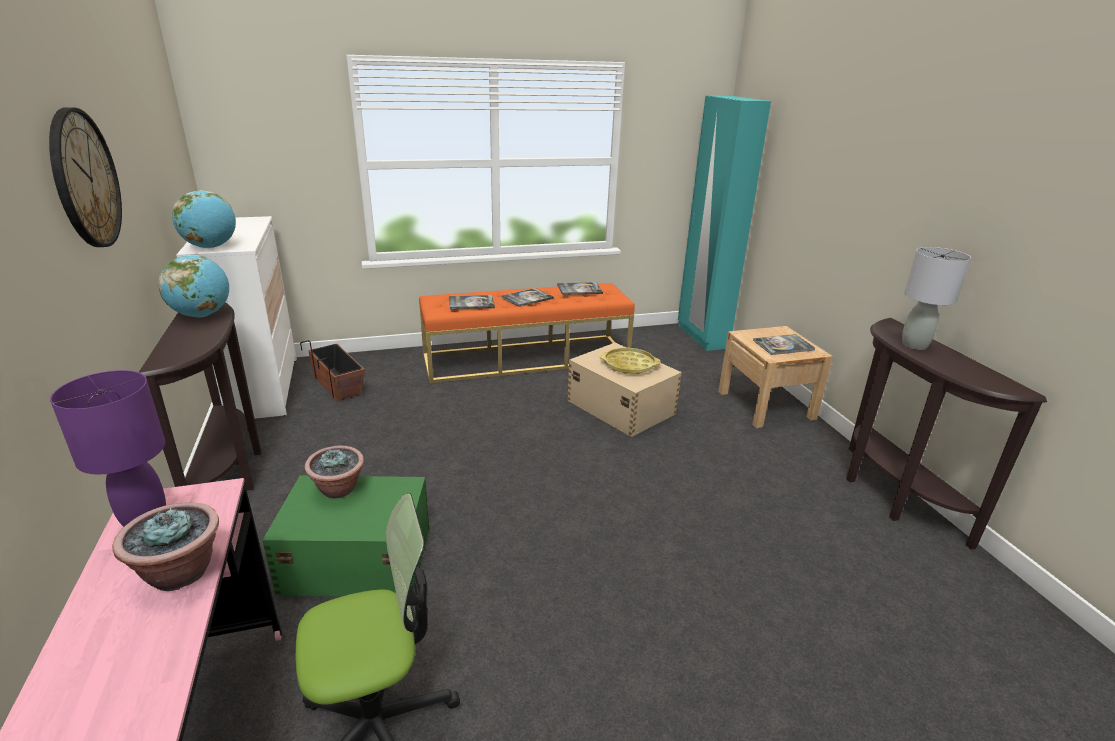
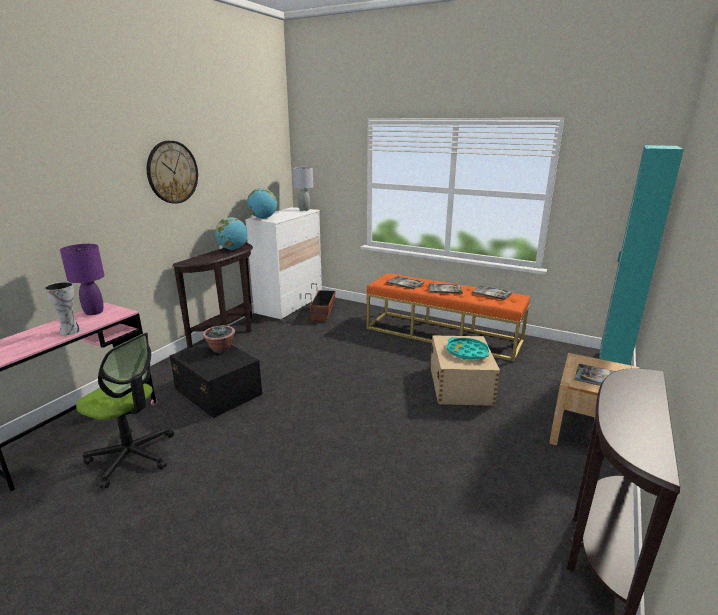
camera: 45 degrees right, 5 degrees down
potted plant [112,502,219,591] -> vase [44,282,81,335]
green storage box [262,475,429,597] -> black storage box [170,342,262,418]
yellow tray [600,348,661,374] -> turquoise tray [447,337,489,359]
grey table lamp [902,247,971,350] -> grey table lamp moved to [293,167,313,211]

